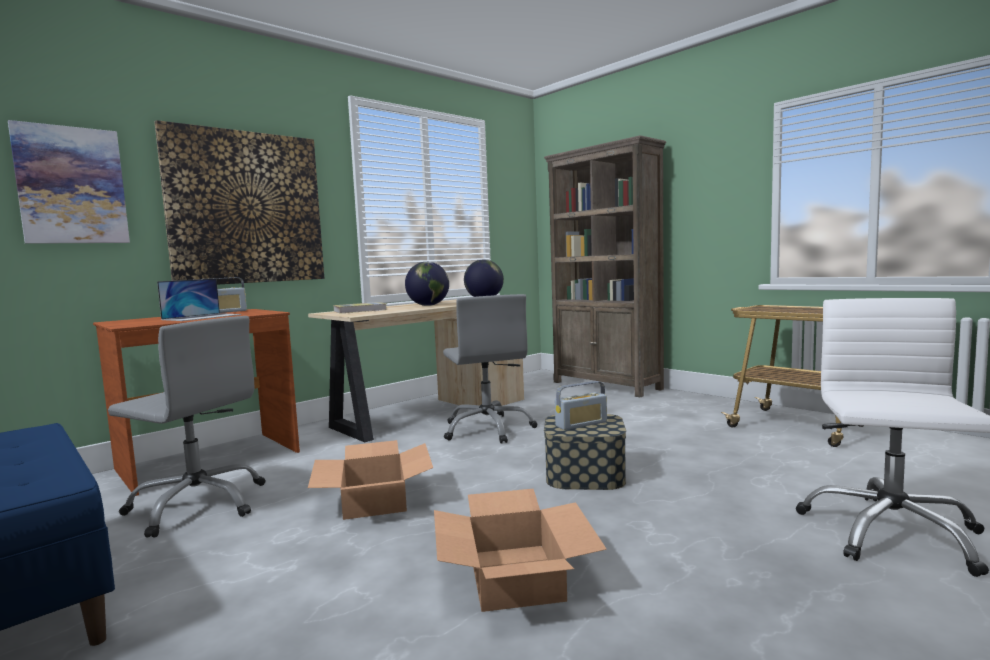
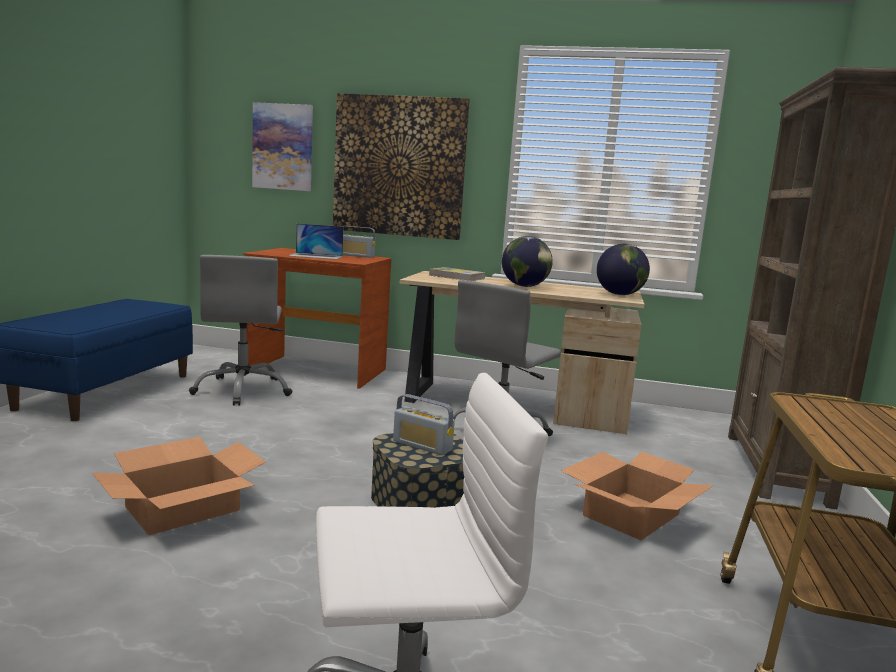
camera: 55 degrees right, 5 degrees up
cardboard box [308,440,433,520] -> cardboard box moved to [561,452,714,540]

